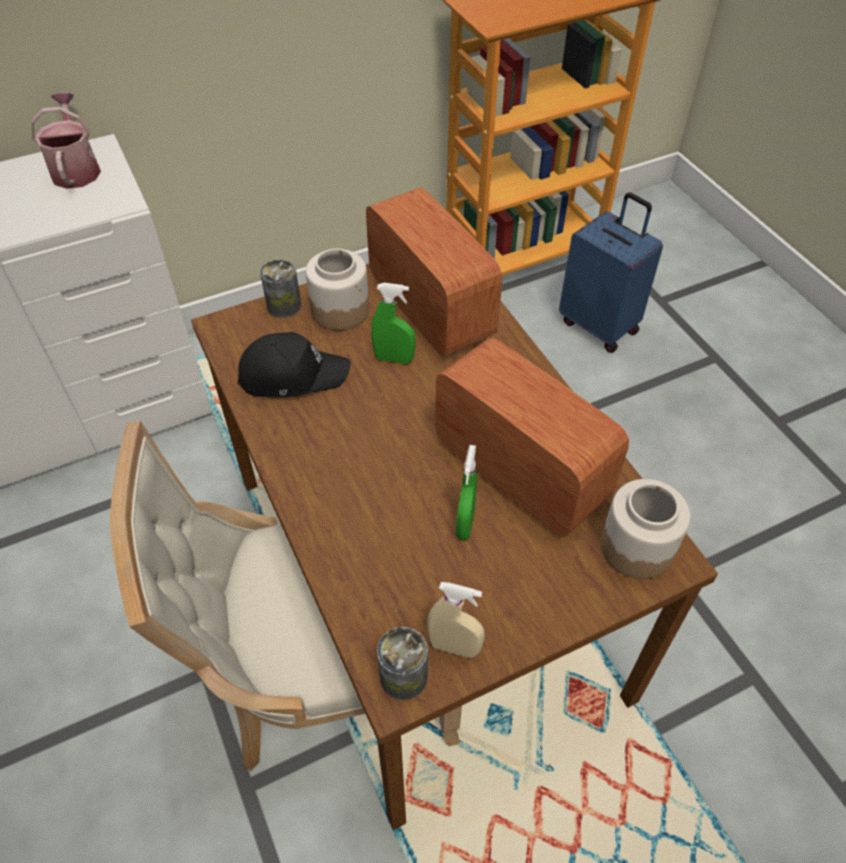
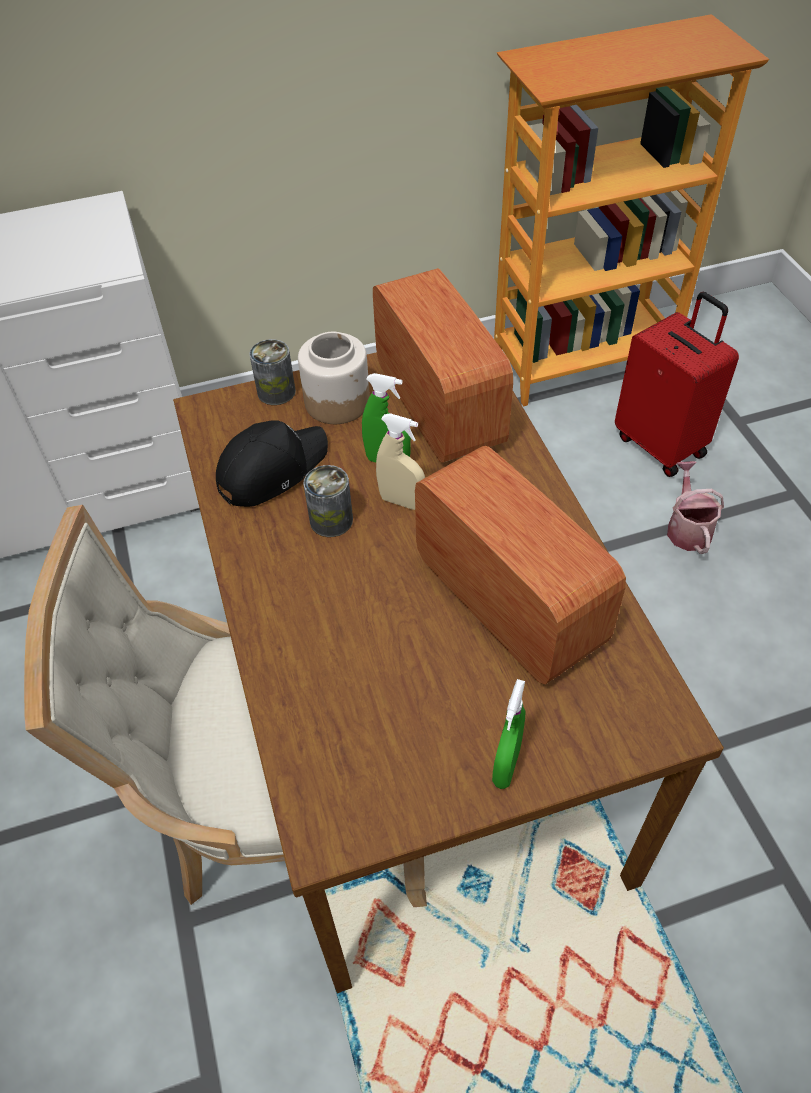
camera: 10 degrees right, 0 degrees up
watering can [31,93,101,189] -> watering can moved to [667,461,724,554]
black cap [238,332,351,397] -> black cap turned 45 degrees counterclockwise [216,420,328,507]
can [377,627,428,700] -> can moved to [303,465,353,537]
beige spray bottle [427,582,485,658] -> beige spray bottle moved to [376,413,425,510]
green spray bottle [456,445,477,541] -> green spray bottle moved to [492,679,526,789]
blue suitcase [559,192,663,353] -> red suitcase [615,292,739,477]
jar [601,479,690,579] -> none

